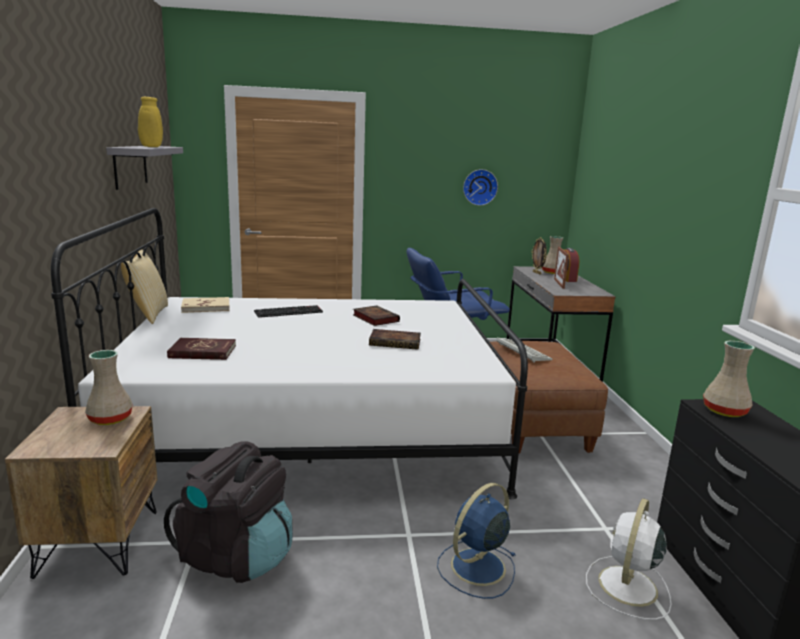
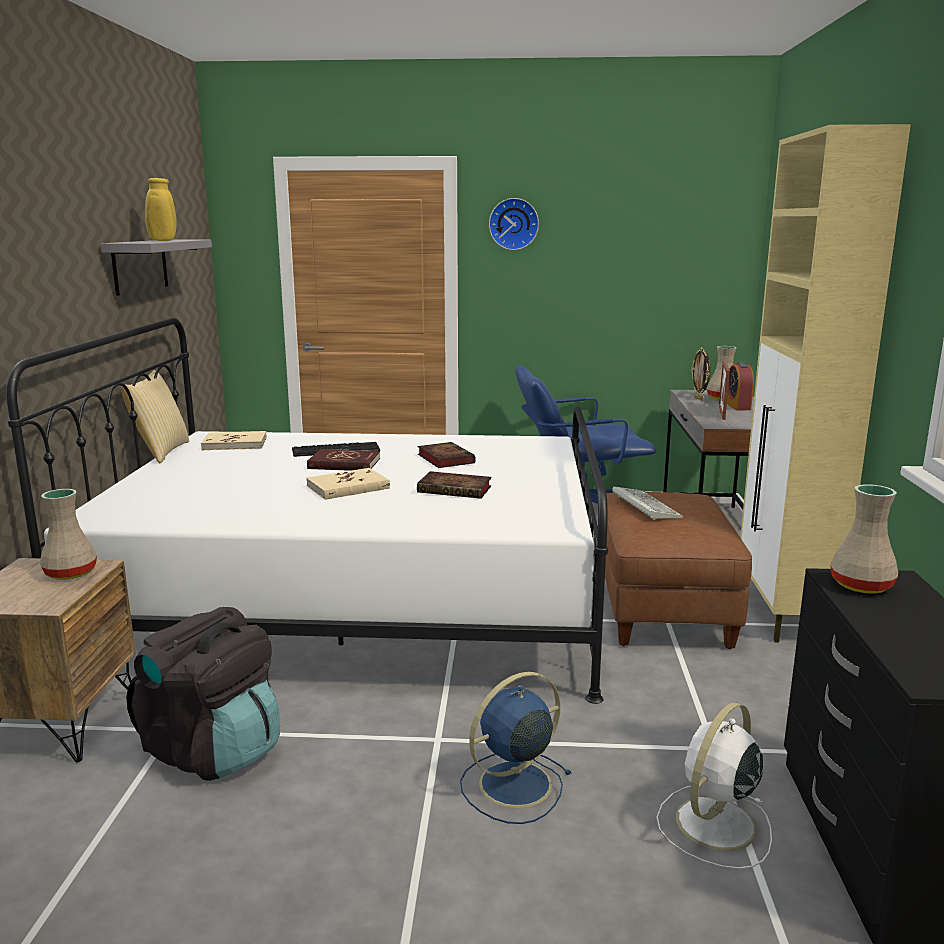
camera: 10 degrees right, 0 degrees up
red book [167,338,236,360] -> red book moved to [307,449,380,471]
wall clock [463,169,498,206] -> wall clock moved to [489,198,539,250]
none -> beige book [306,468,390,500]
none -> beige cabinet [740,124,911,643]

